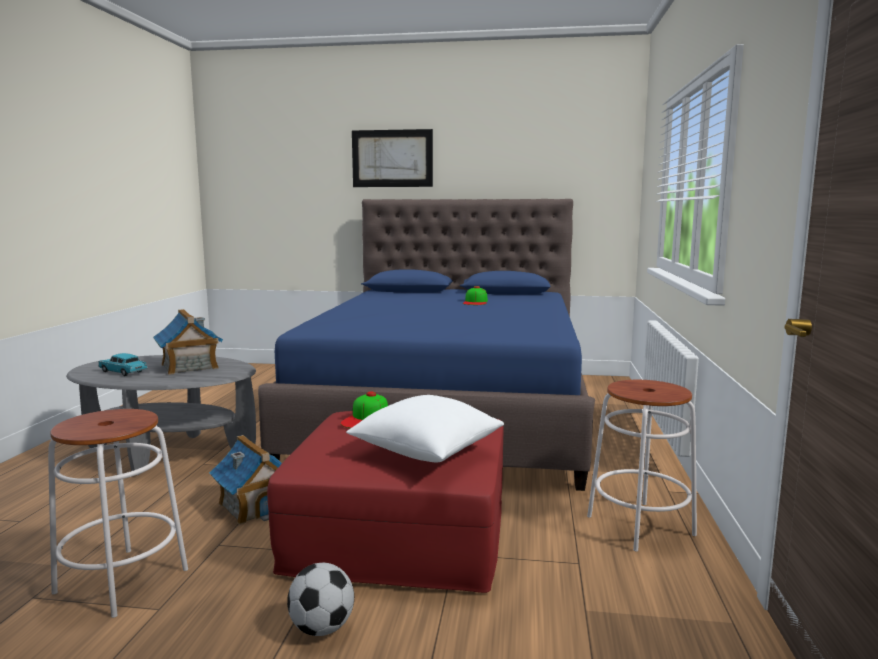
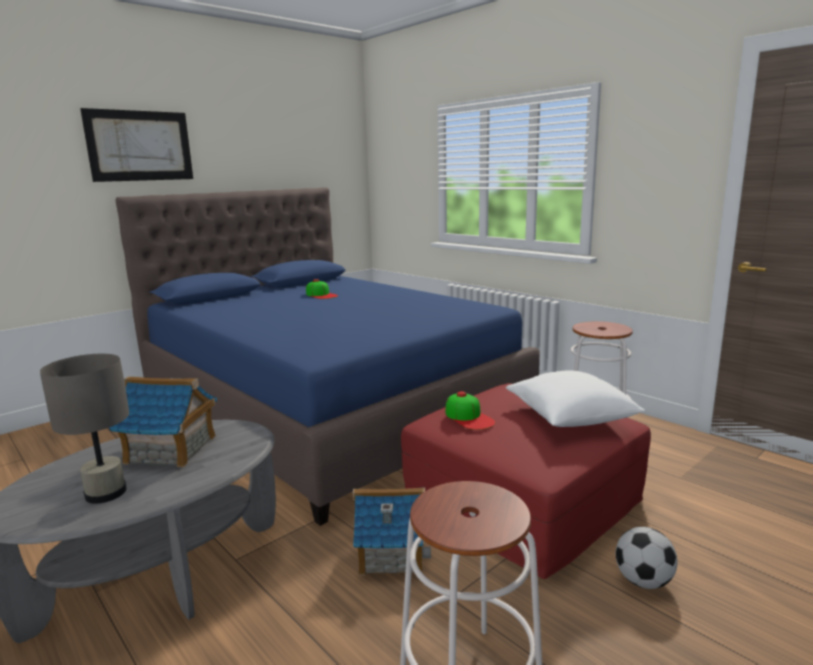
camera: 50 degrees left, 5 degrees up
turquoise toy car [98,353,148,376] -> grey table lamp [40,354,129,504]

